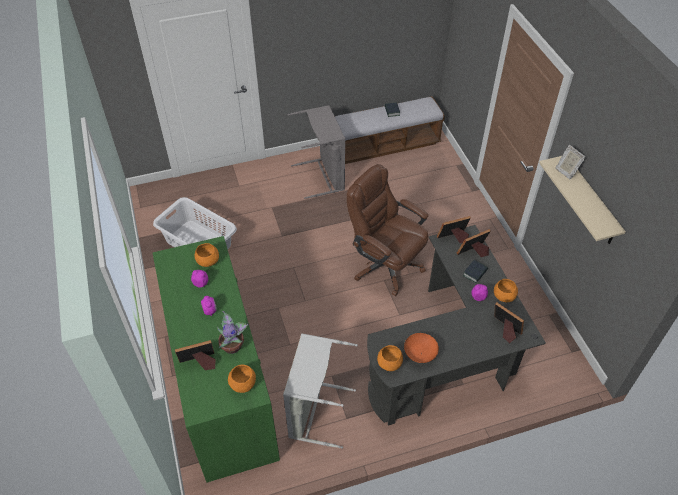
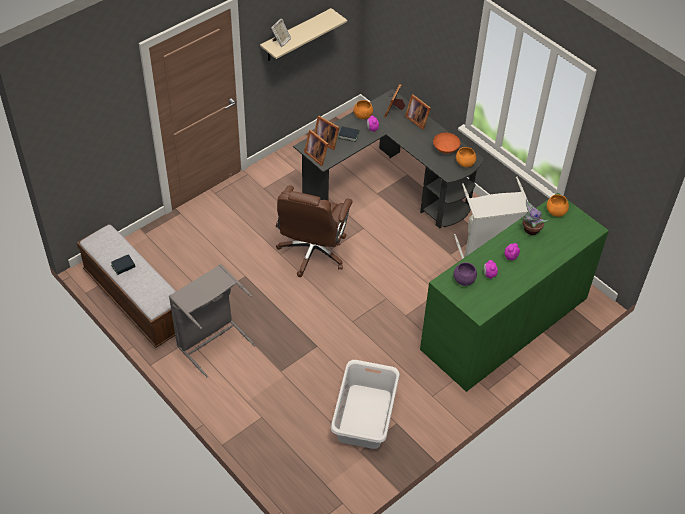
camera: 115 degrees left, 0 degrees up
picture frame [175,340,216,370] -> picture frame moved to [405,94,431,130]
orange bowl [195,243,219,267] -> purple bowl [453,262,477,286]

